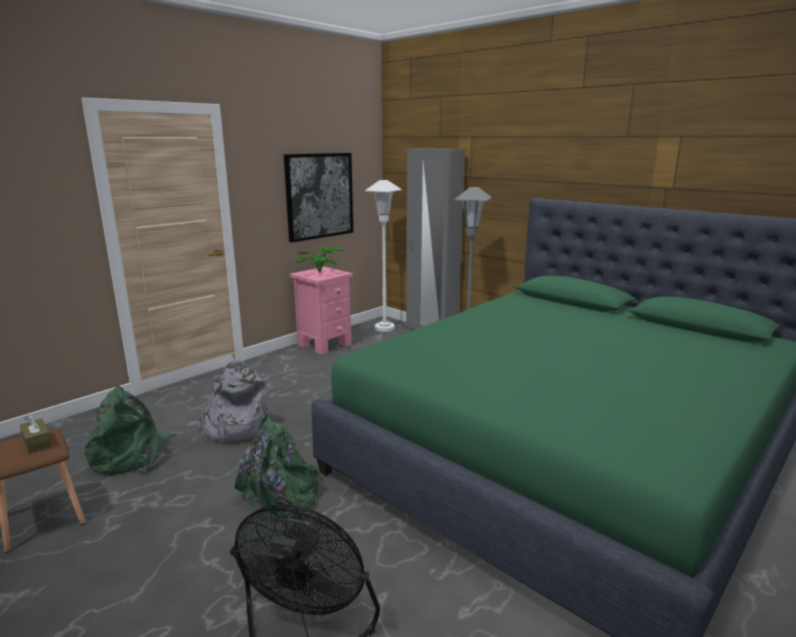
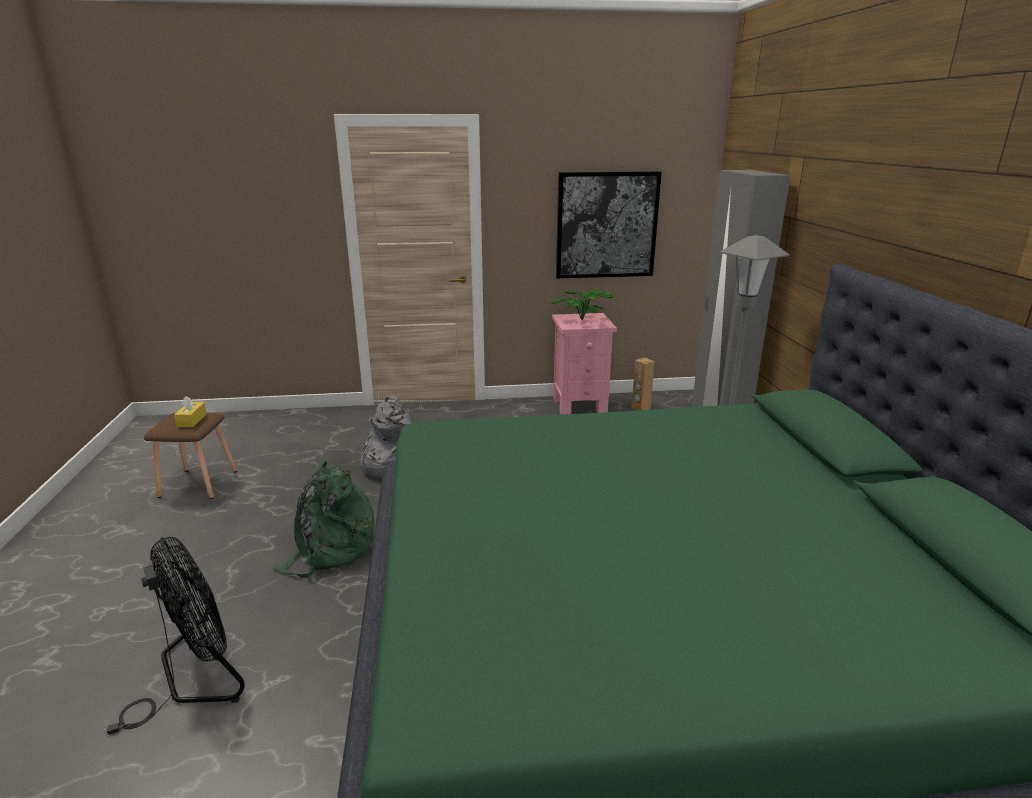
camera: 40 degrees right, 5 degrees up
brown tissue box [20,414,52,453] -> yellow tissue box [174,396,207,427]
green backpack [84,386,174,476] -> none
white floor lamp [365,180,402,332] -> none
none -> brown speaker [632,358,655,410]

